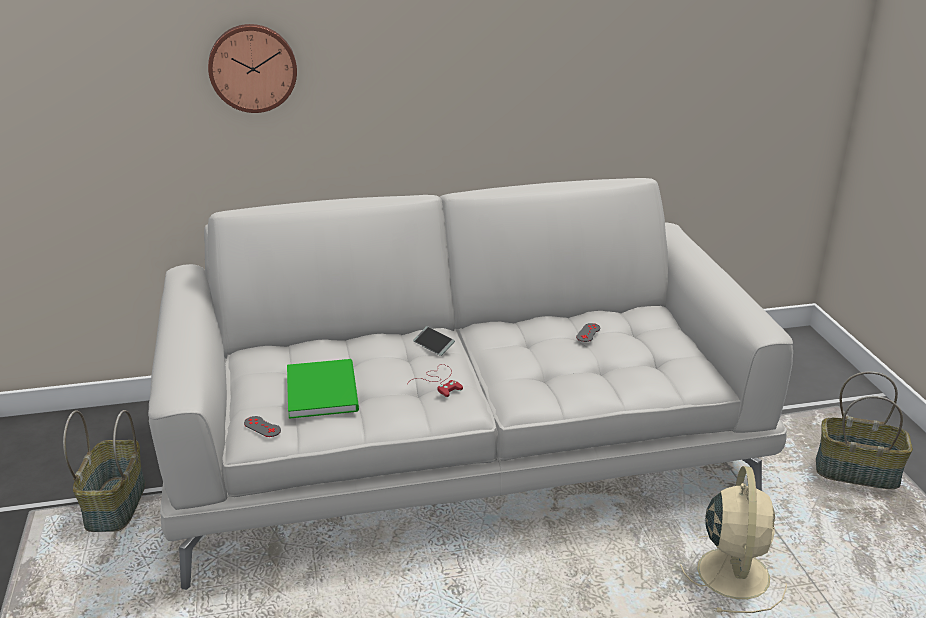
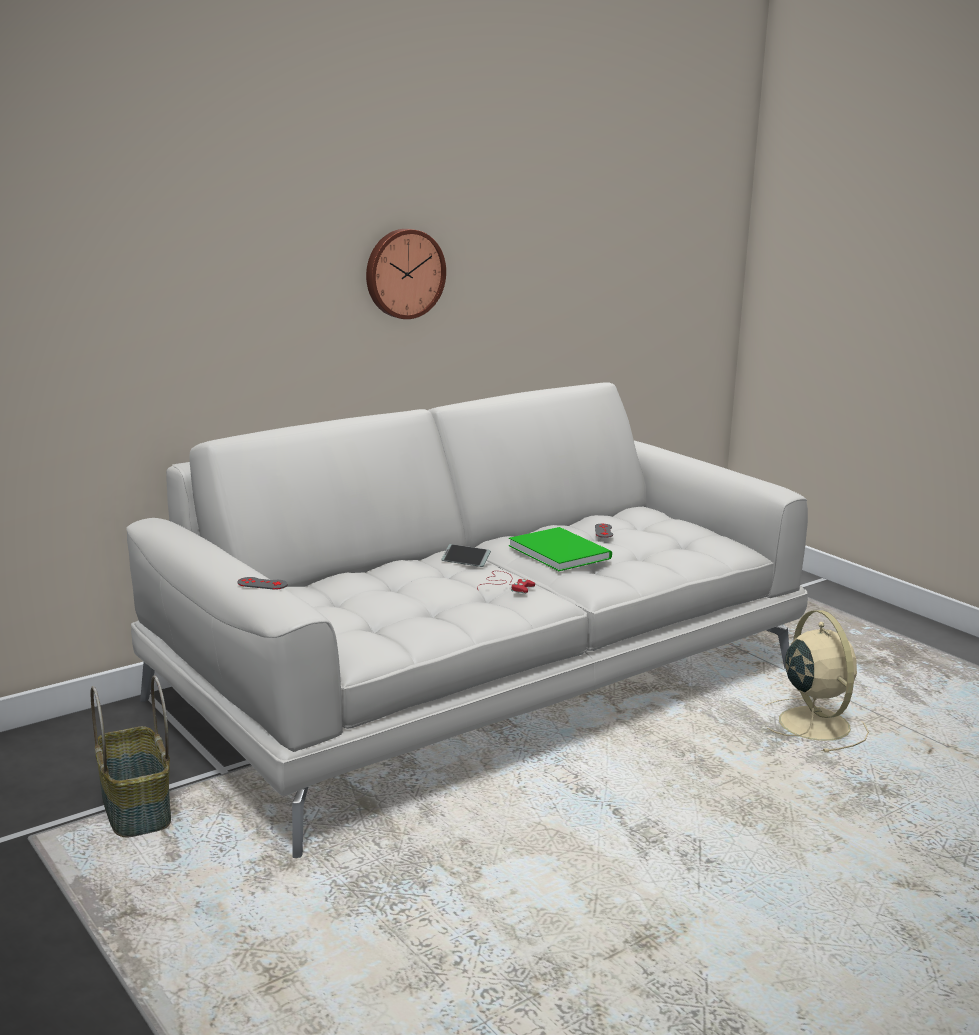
camera: 25 degrees left, 10 degrees down
wall clock [208,24,297,113] -> wall clock moved to [366,229,446,319]
grey game controller [244,416,281,437] -> grey game controller moved to [238,577,287,590]
green book [287,359,359,419] -> green book moved to [509,527,612,571]
basket [816,371,913,489] -> none

